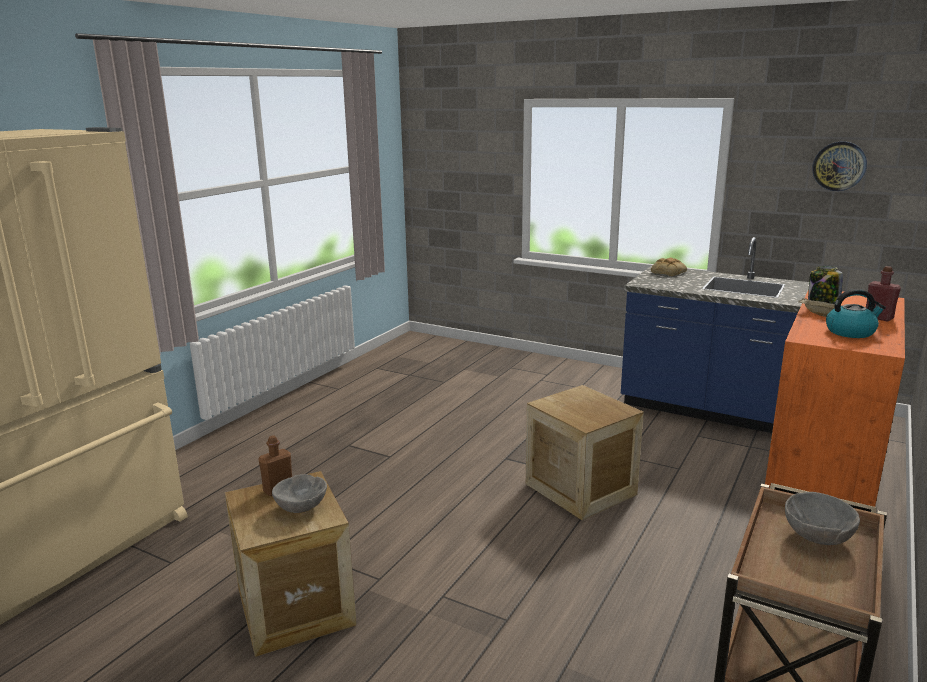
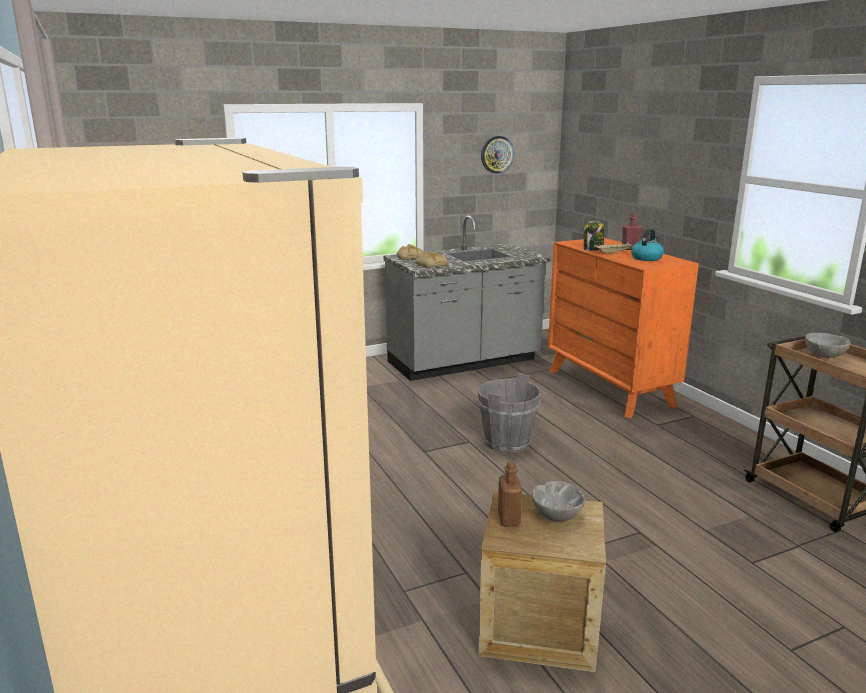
camera: 55 degrees left, 0 degrees up
crate [526,385,644,520] -> grey bucket [477,373,541,453]
blue counter [621,237,809,433] -> grey counter [384,216,550,381]
none -> bread [415,251,448,268]

